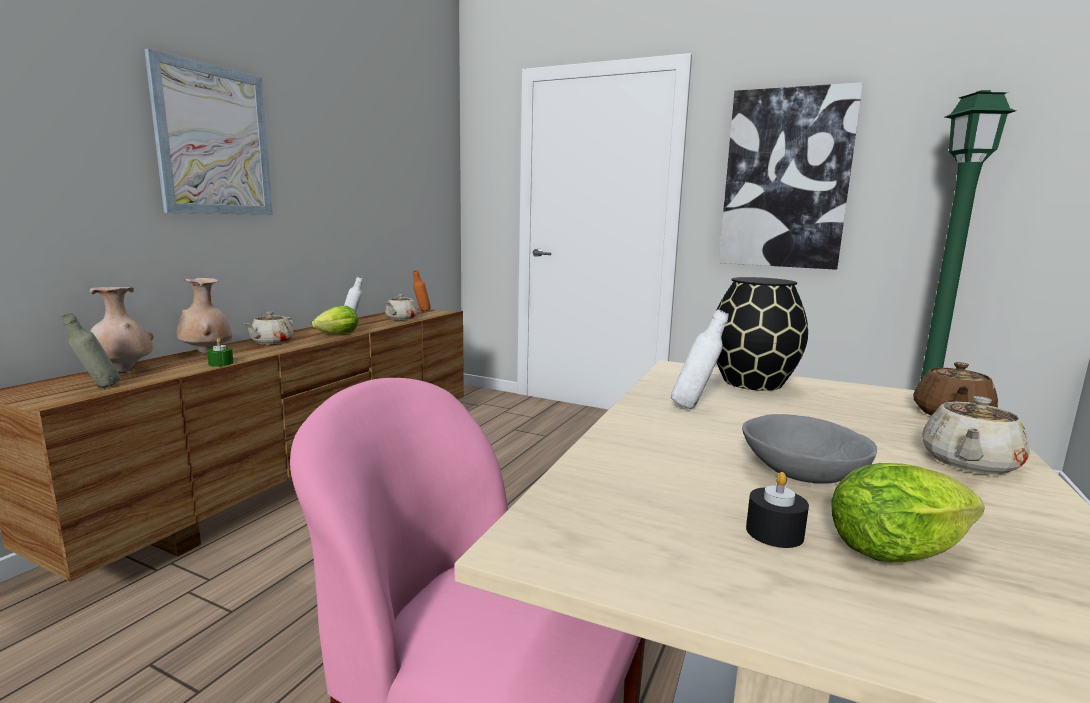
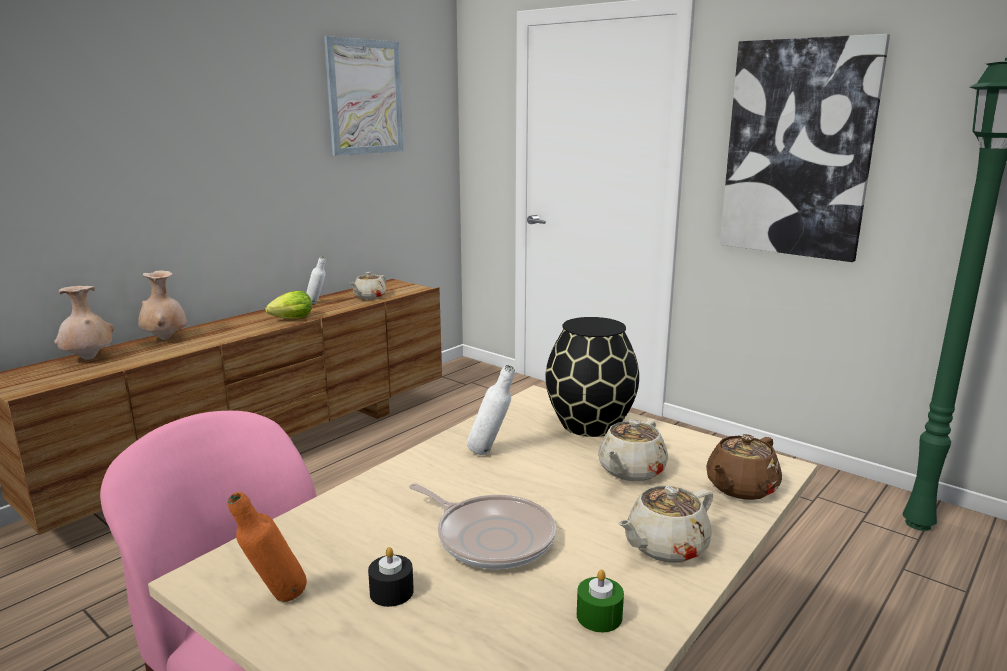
camera: 15 degrees right, 5 degrees up
grey bottle [61,313,120,388] -> none
picture [144,49,273,215] -> picture moved to [324,36,403,156]
green candle [207,338,234,367] -> green candle moved to [577,569,624,632]
beige teapot [244,312,293,345] -> beige teapot moved to [598,419,668,481]
orange bottle [413,270,431,311] -> orange bottle moved to [227,492,307,602]
grey bowl [742,414,877,484] -> frying pan [409,483,556,569]
lettuce [831,463,985,562] -> none

